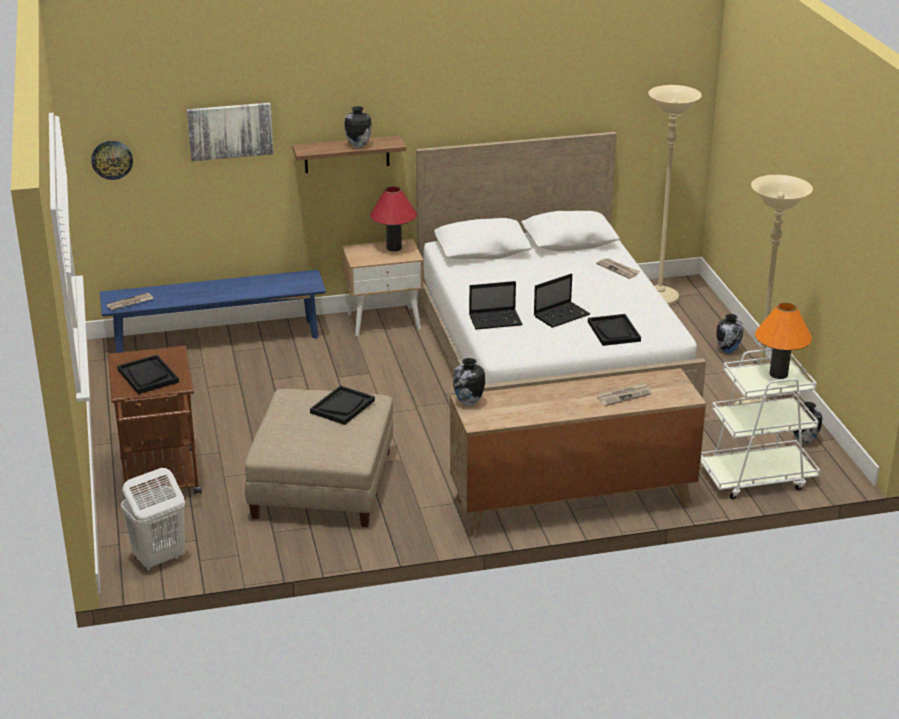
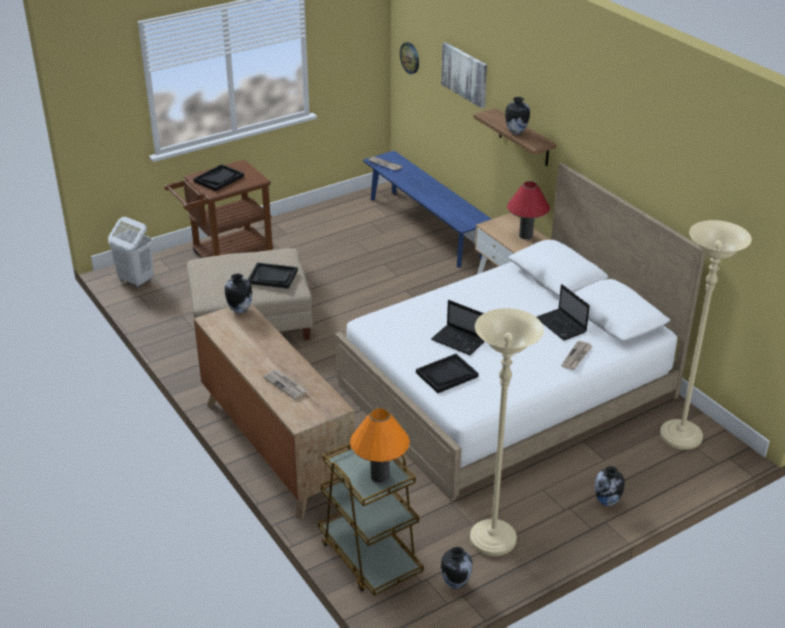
camera: 70 degrees right, 5 degrees up
laptop [469,281,522,330] -> laptop moved to [537,284,590,340]
white cart [701,349,820,499] -> brown cart [318,443,424,596]

